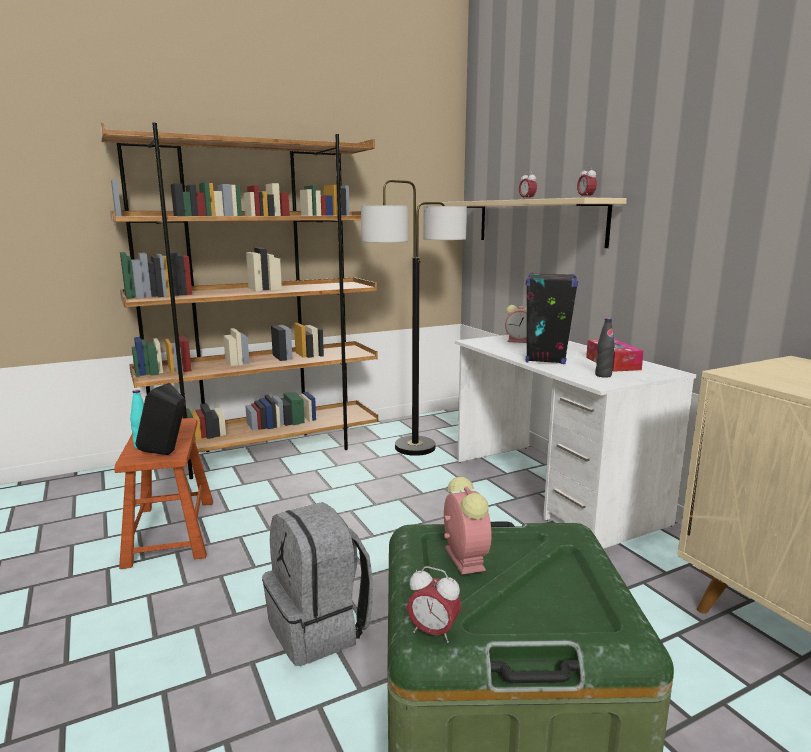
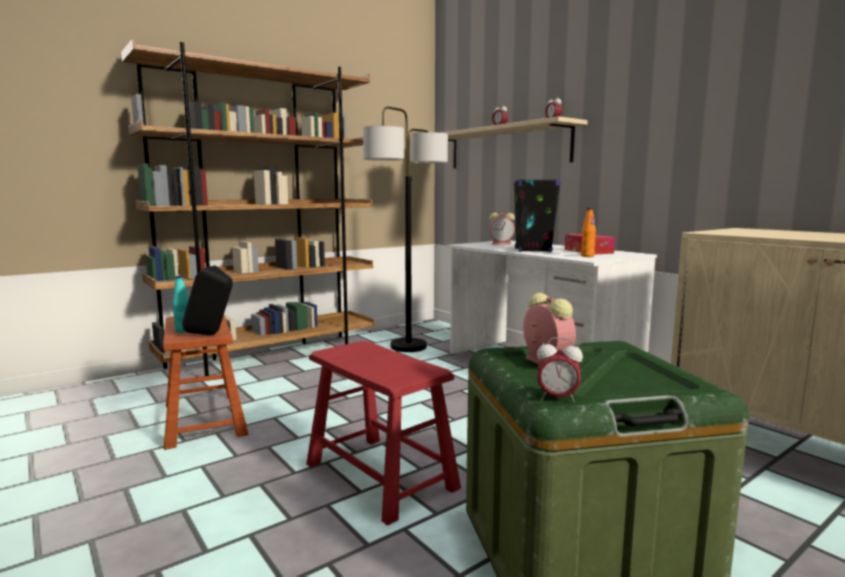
camera: 10 degrees left, 5 degrees down
grey backpack [262,502,373,666] -> red stool [306,341,461,525]
black bottle [595,318,615,378] -> orange bottle [581,208,596,257]

